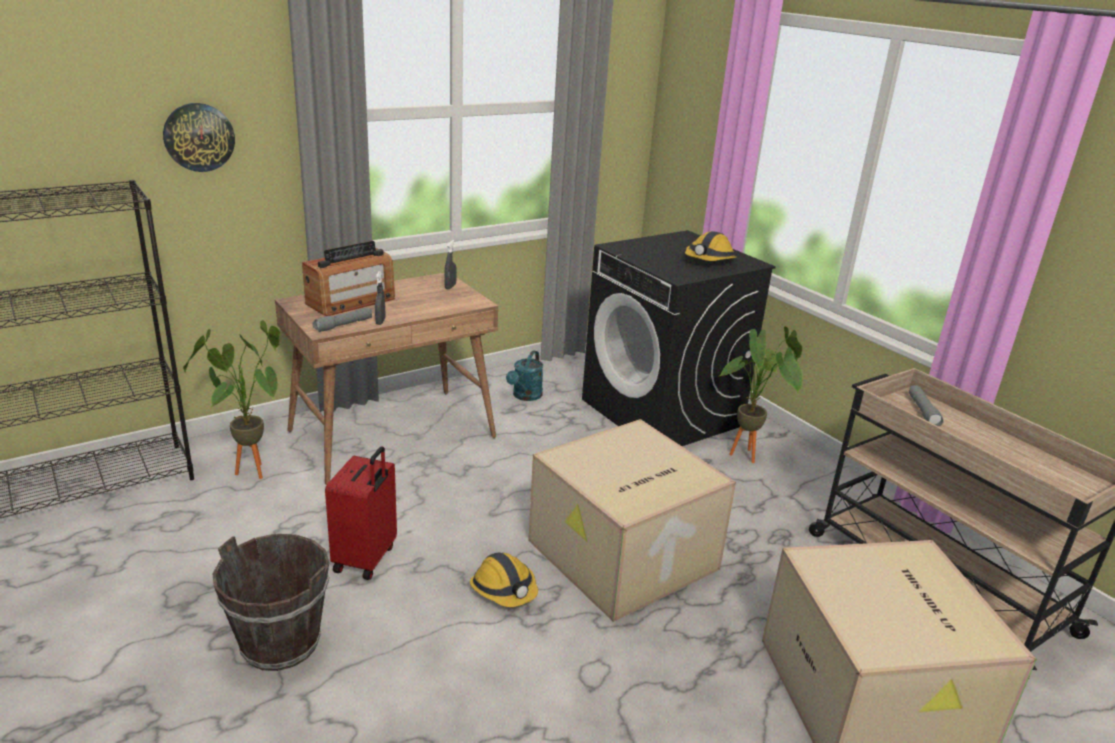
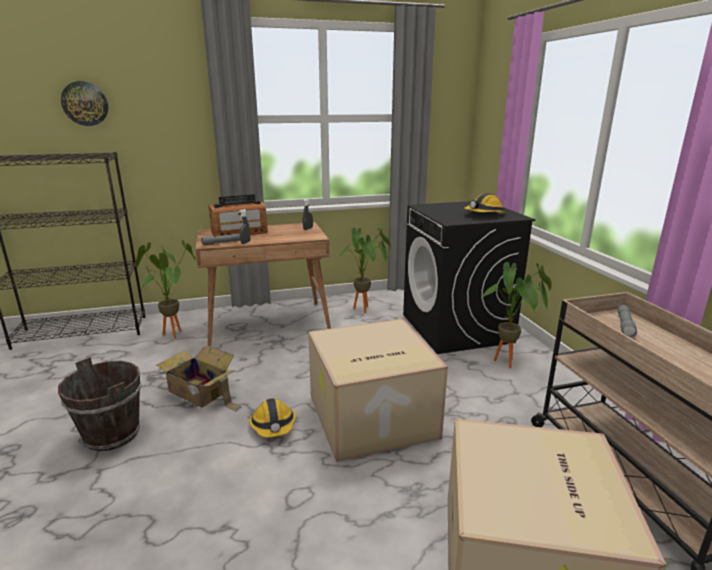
camera: 20 degrees right, 5 degrees down
wall clock [163,103,235,172] -> wall clock moved to [61,81,108,126]
red suitcase [325,446,397,580] -> cardboard box [157,346,242,412]
turquoise watering can [506,350,543,401] -> potted plant [339,228,391,313]

